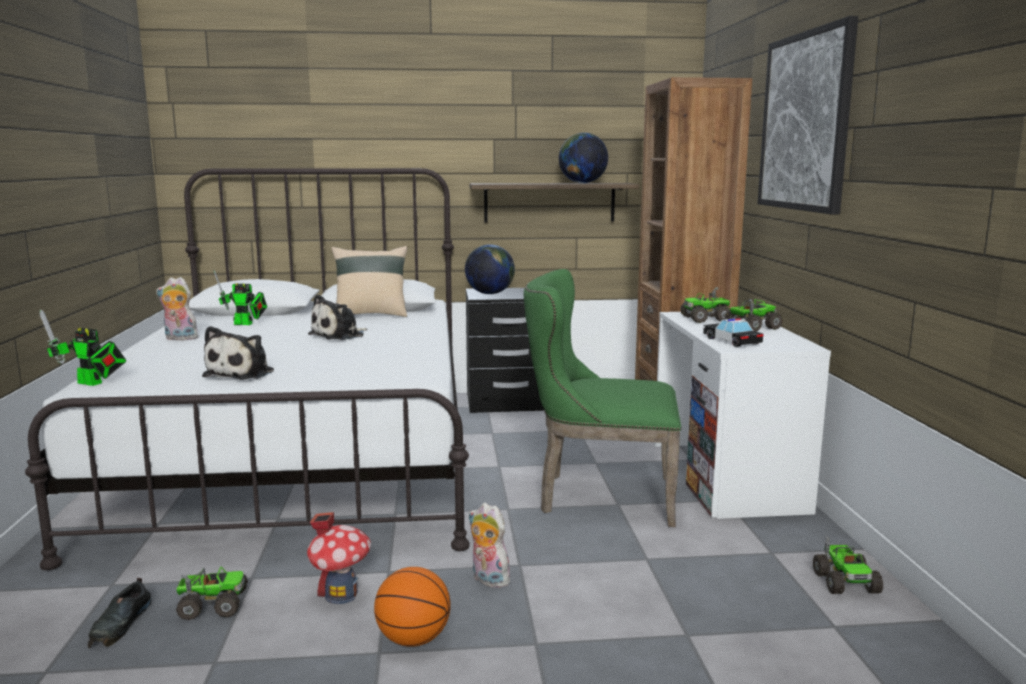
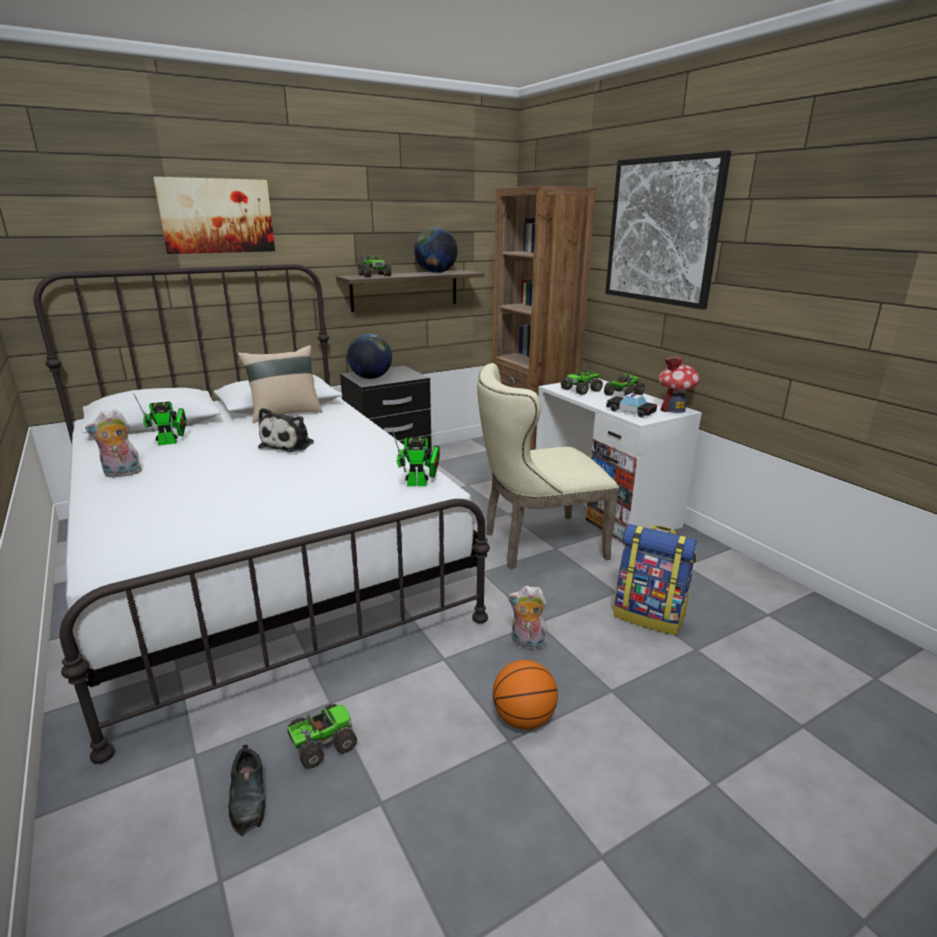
camera: 25 degrees left, 10 degrees up
toy robot [40,310,126,386] -> toy robot moved to [391,427,439,486]
plush toy [202,326,274,380] -> none
toy house [307,512,371,604] -> toy house moved to [658,356,700,413]
green chair [524,269,681,527] -> beige chair [477,363,619,569]
toy truck [813,535,883,594] -> toy truck moved to [358,252,392,277]
none -> picture [153,177,275,254]
none -> backpack [613,524,697,635]

